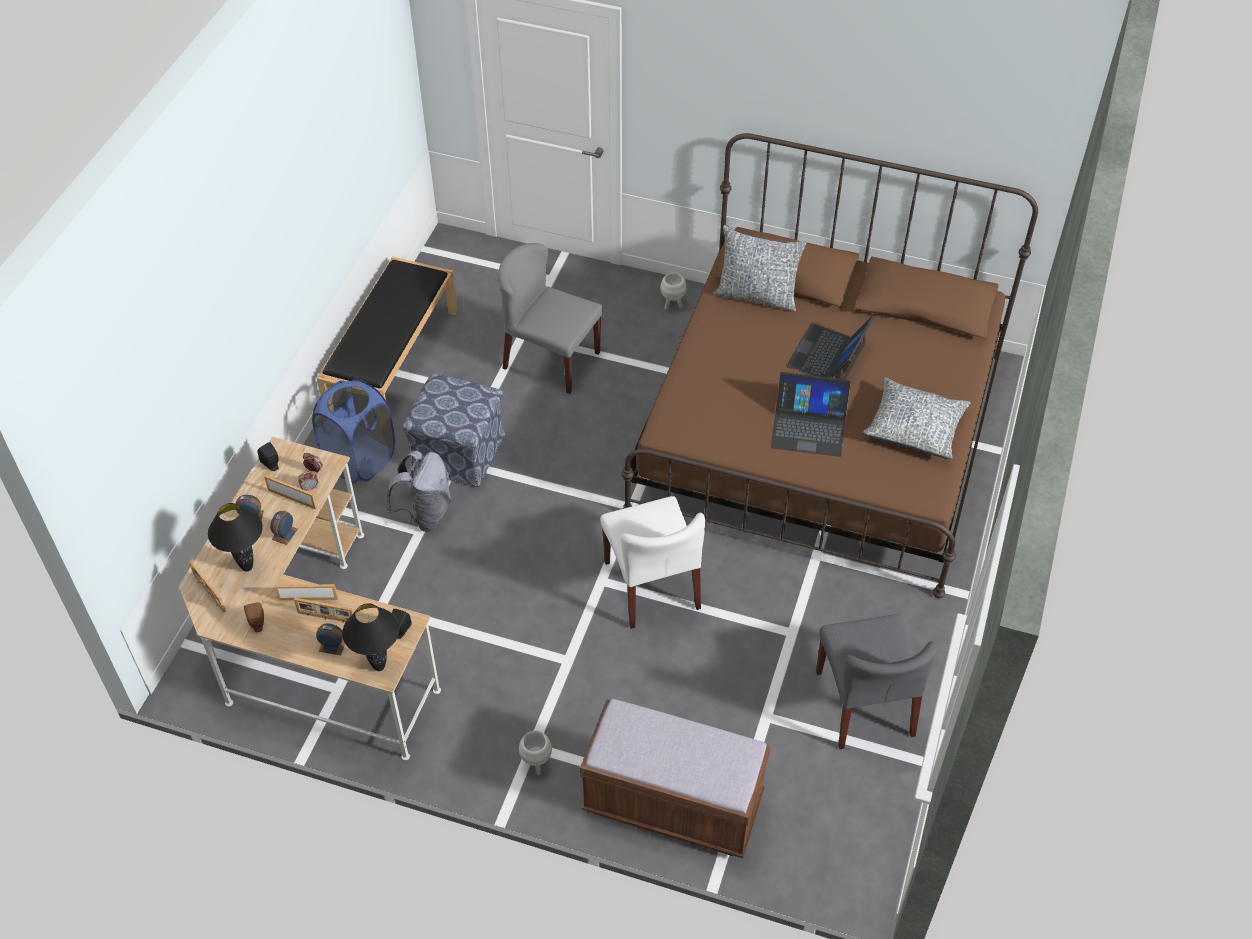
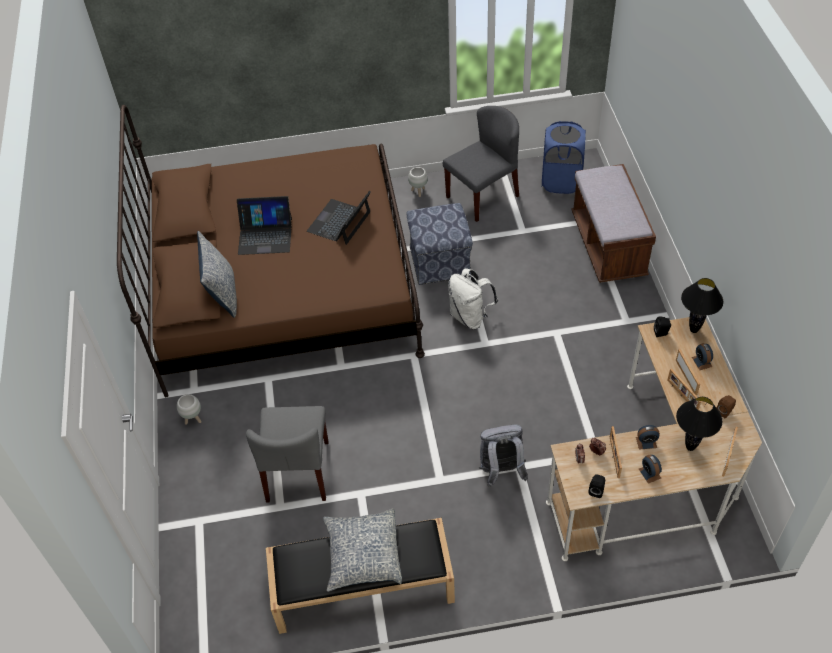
camera: 115 degrees left, 0 degrees up
blue laundry basket [312,378,395,483] -> blue laundry basket moved to [542,121,586,194]
ottoman [402,373,505,487] -> ottoman moved to [406,203,473,285]
white planter [519,731,552,775] -> white planter moved to [408,167,428,197]
white chair [600,496,705,629] -> white backpack [448,268,498,329]
laptop [771,372,851,457] -> laptop turned 135 degrees counterclockwise [307,191,371,245]
pillow [862,378,971,459] -> pillow moved to [323,508,402,592]

